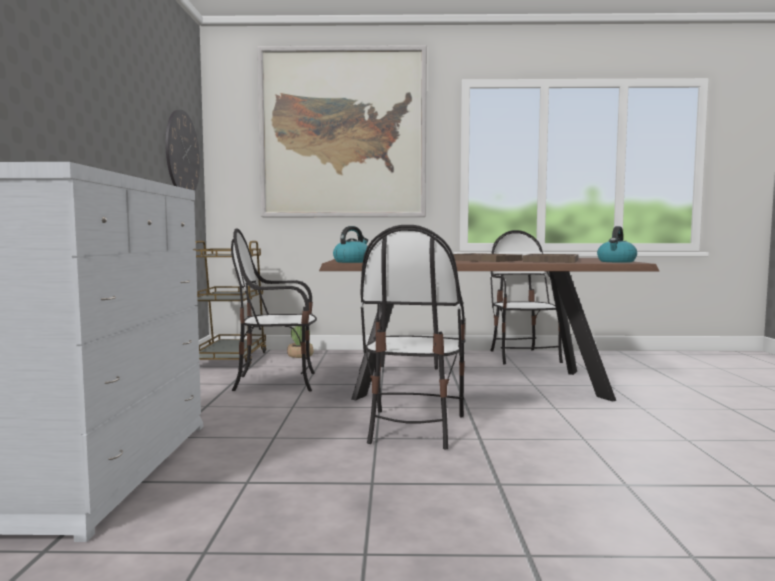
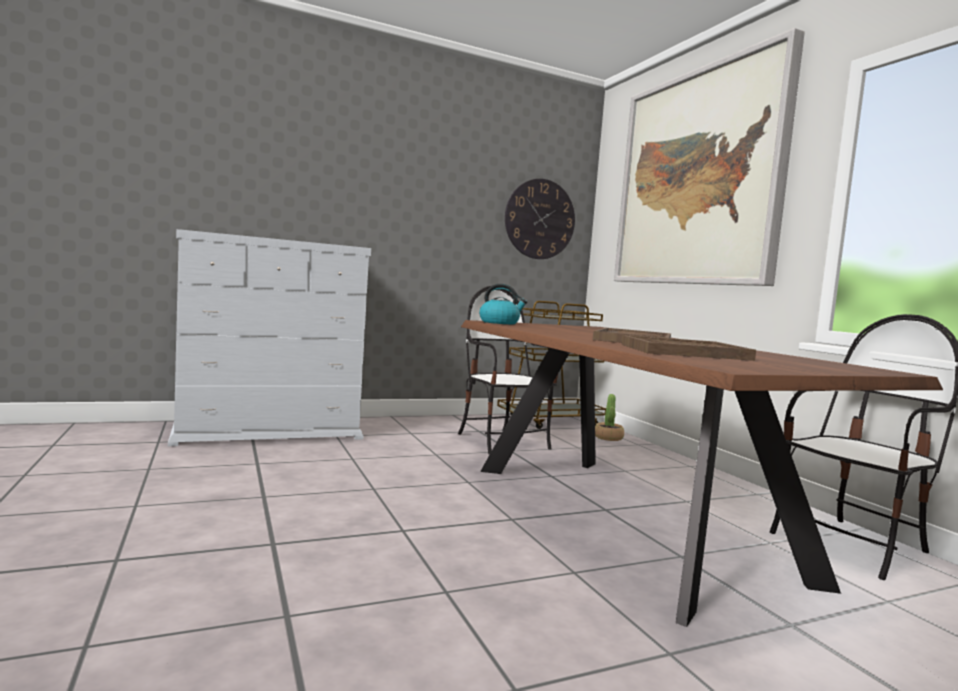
camera: 65 degrees right, 0 degrees up
chair [360,225,466,449] -> none
kettle [597,226,637,263] -> none

